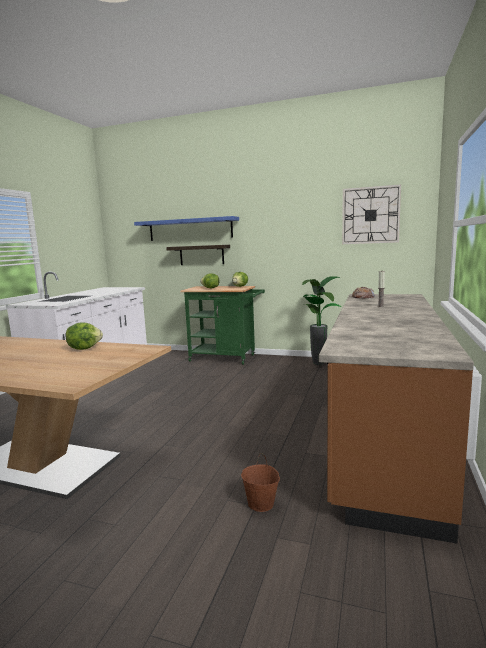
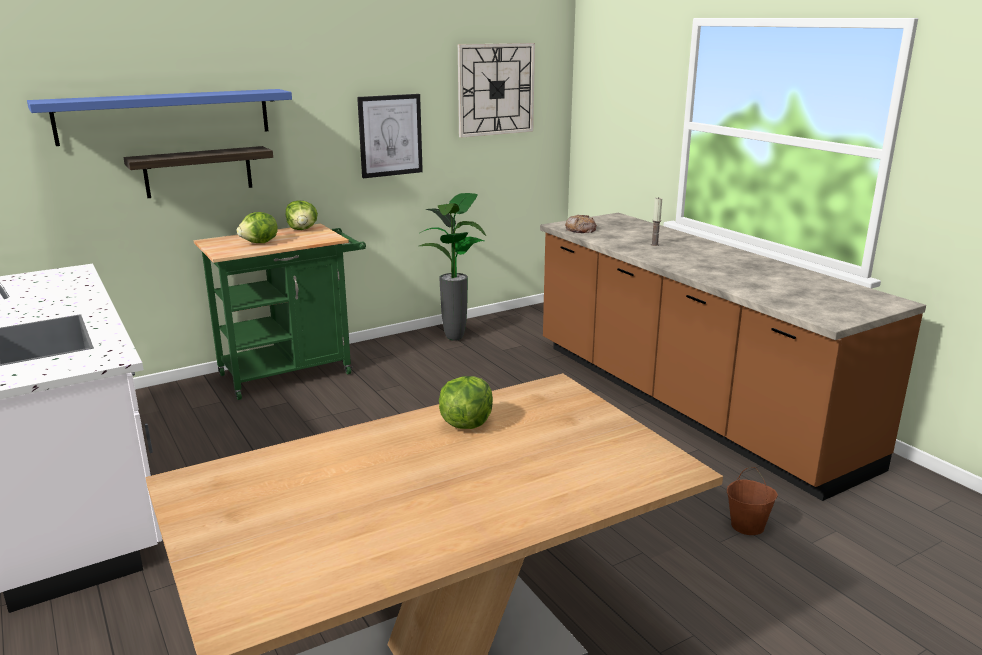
camera: 50 degrees left, 10 degrees up
none -> picture [357,94,423,178]

